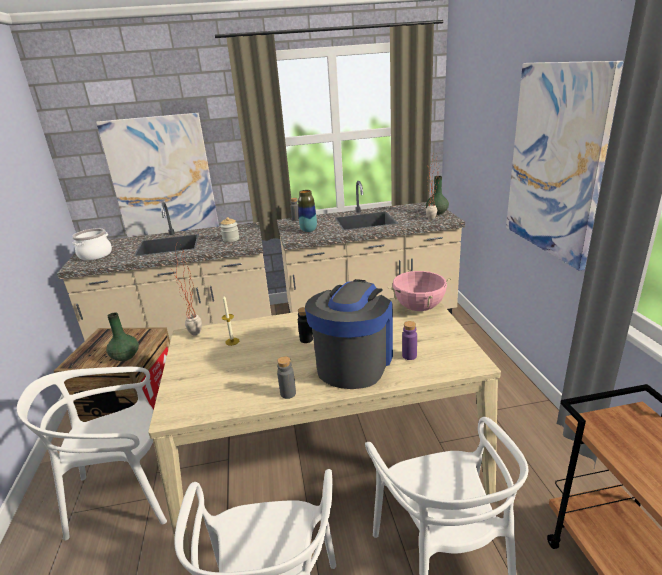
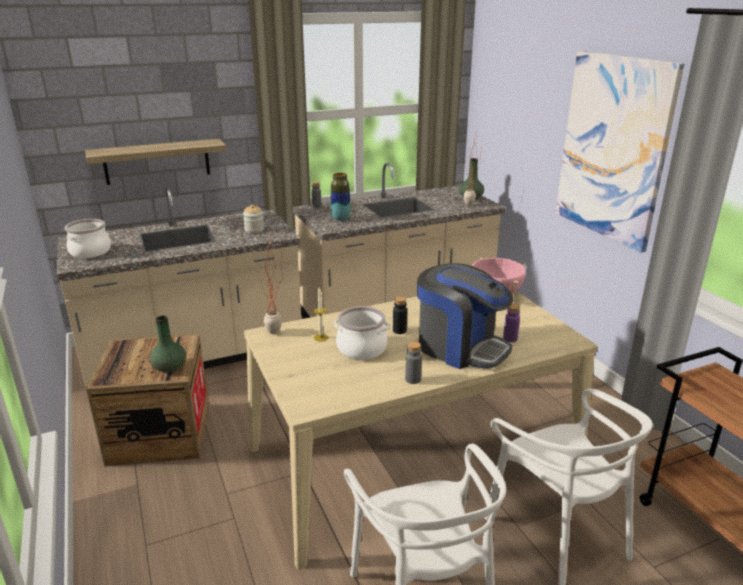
camera: 15 degrees left, 0 degrees up
white chair [17,367,167,541] -> none
picture [96,113,219,237] -> shelf [85,139,227,185]
coffee machine [305,279,393,389] -> coffee machine turned 120 degrees clockwise [417,263,513,369]
none -> cooking pot [334,306,389,360]

